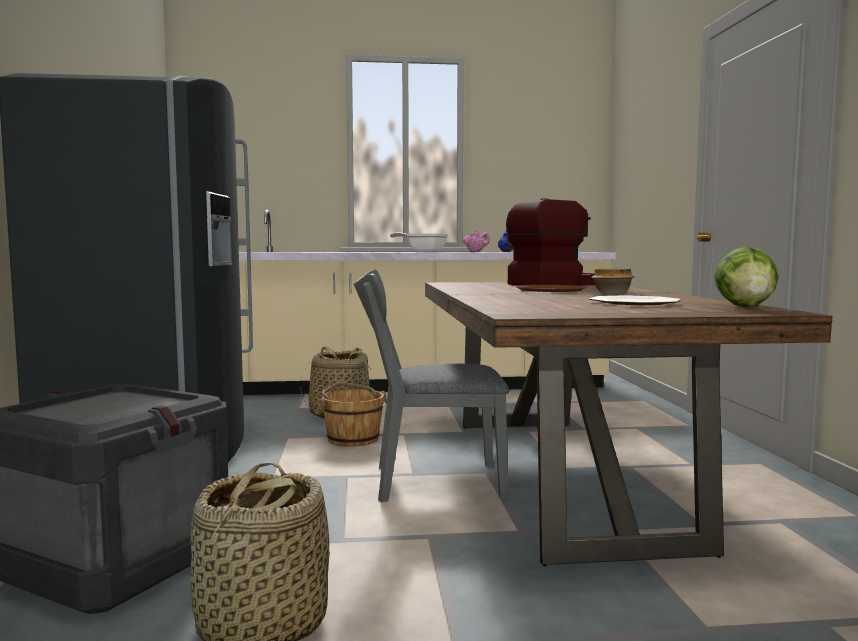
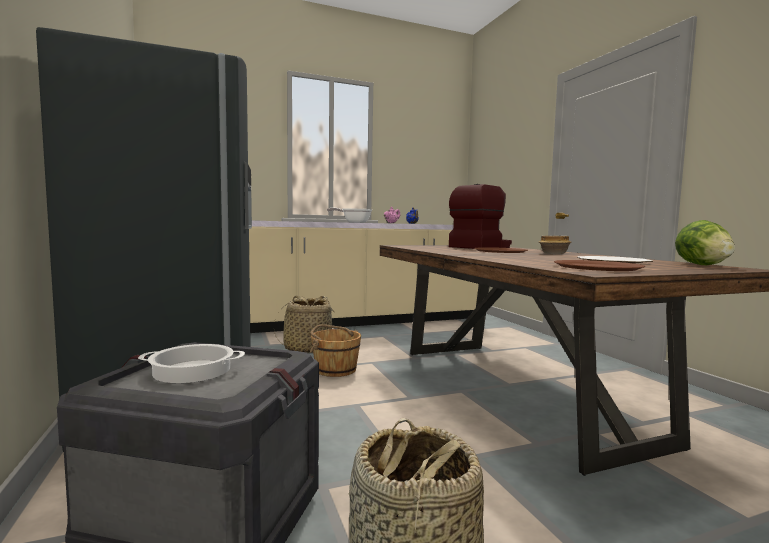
camera: 15 degrees left, 0 degrees up
grey chair [353,270,509,502] -> none
none -> cooking pot [138,344,245,383]
none -> brown plate [554,260,645,271]

